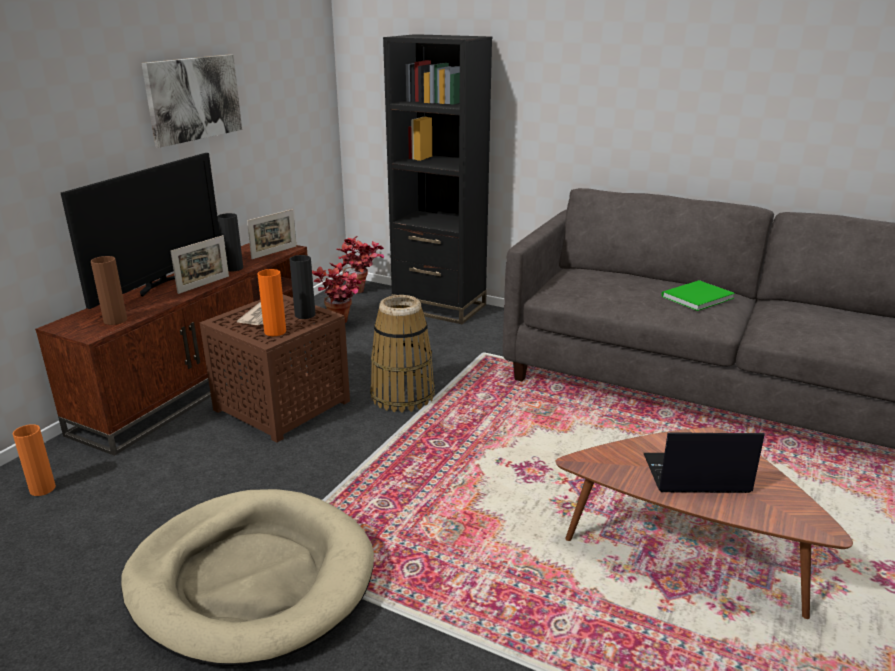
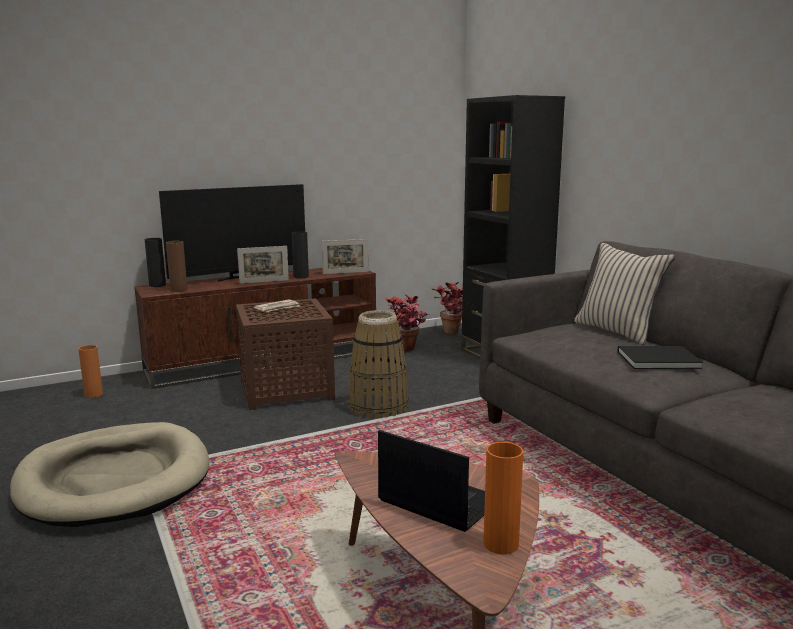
camera: 35 degrees right, 10 degrees down
picture [142,54,242,148] -> none
orange vase [258,269,286,336] -> orange vase moved to [483,442,523,554]
black vase [289,255,315,319] -> black vase moved to [145,238,166,287]
green book [661,280,735,311] -> black book [618,346,703,369]
none -> beige pillow [574,243,676,346]

